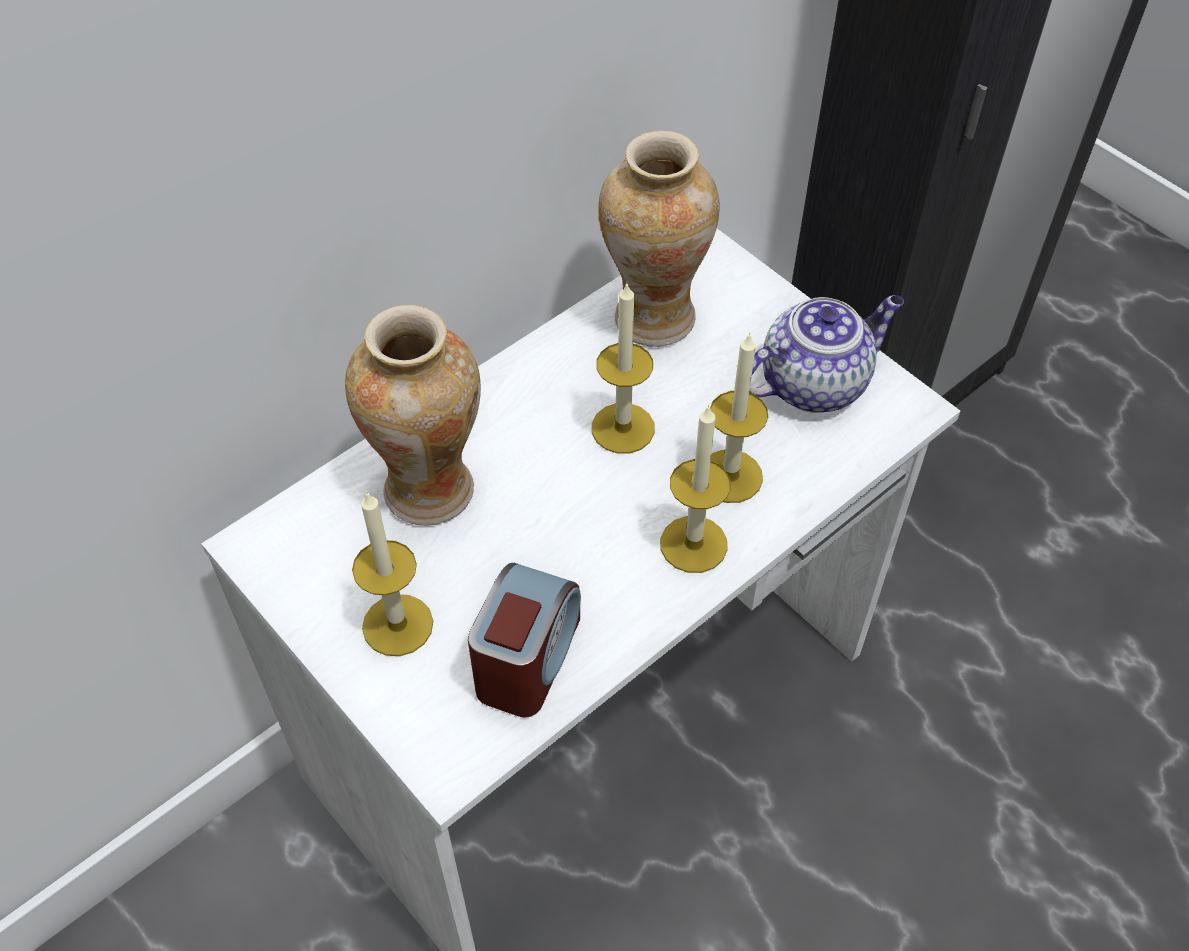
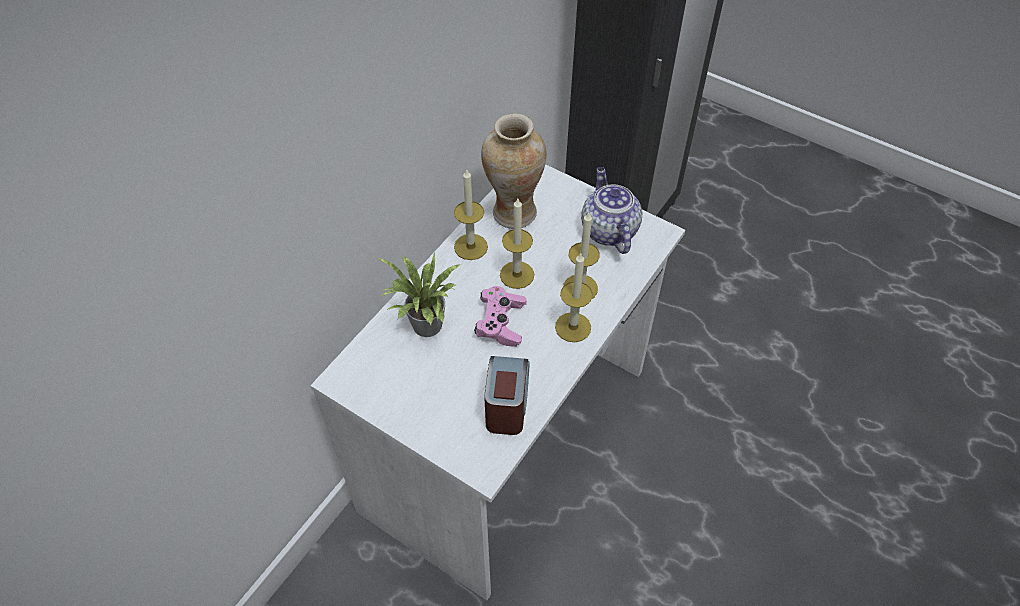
camera: 15 degrees left, 0 degrees up
vase [345,305,481,526] -> potted plant [376,252,461,337]
candle [352,491,433,656] -> candle moved to [454,170,488,260]
teapot [749,295,904,413] -> teapot turned 60 degrees counterclockwise [581,167,642,254]
none -> pink game controller [474,286,527,347]

